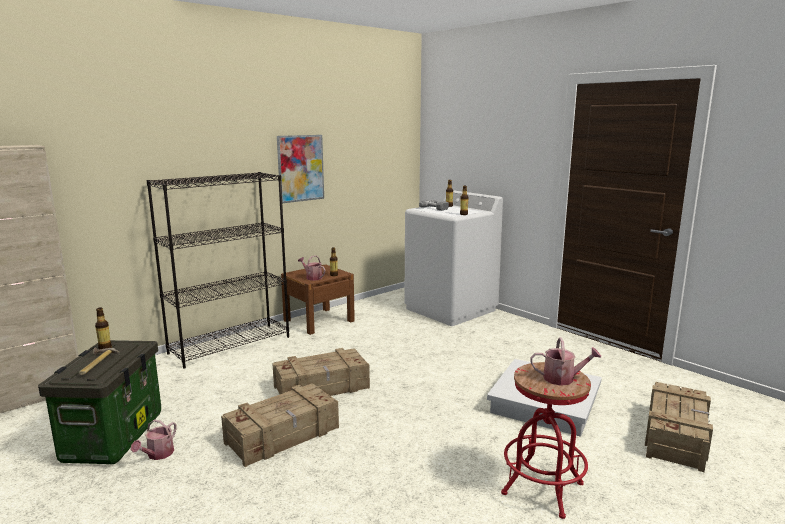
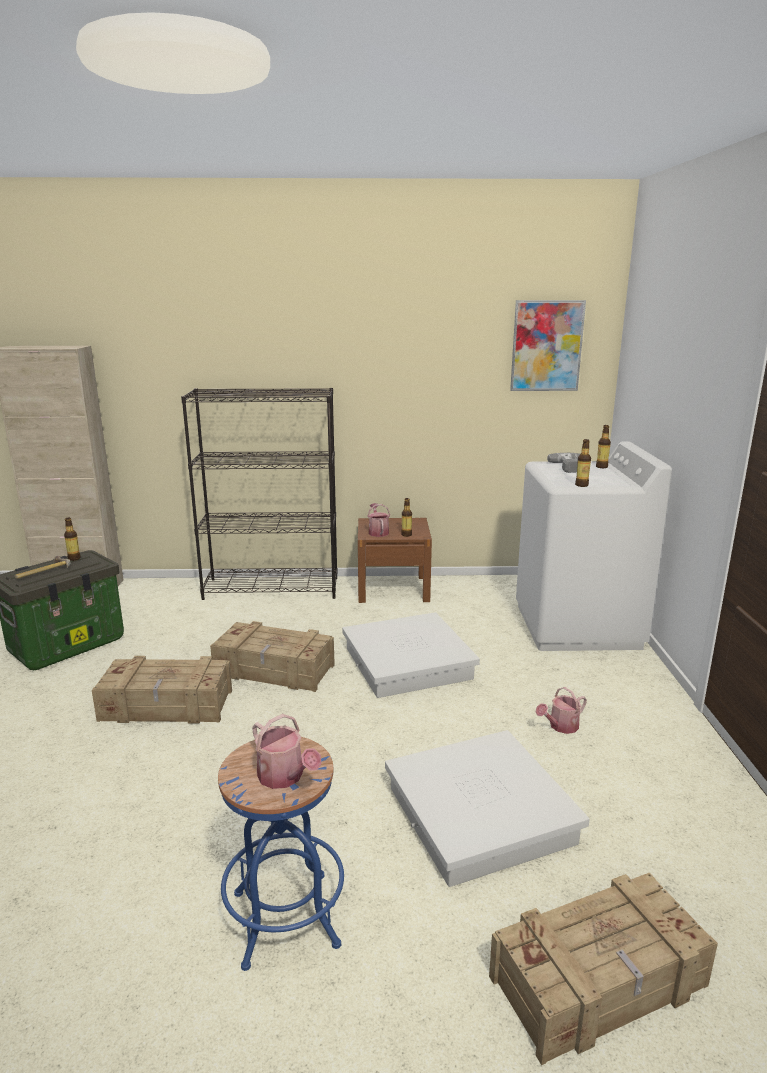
camera: 40 degrees right, 5 degrees up
watering can [131,419,177,460] -> watering can moved to [536,687,587,734]
picture [277,135,324,203] -> picture moved to [510,300,586,391]
red stool [501,362,591,519] -> blue stool [218,737,344,971]
none -> white storage box [342,612,480,698]

